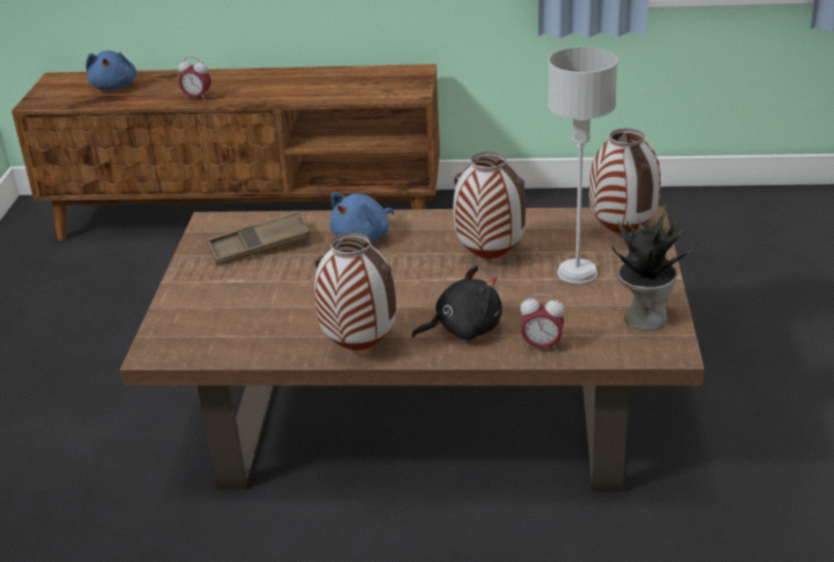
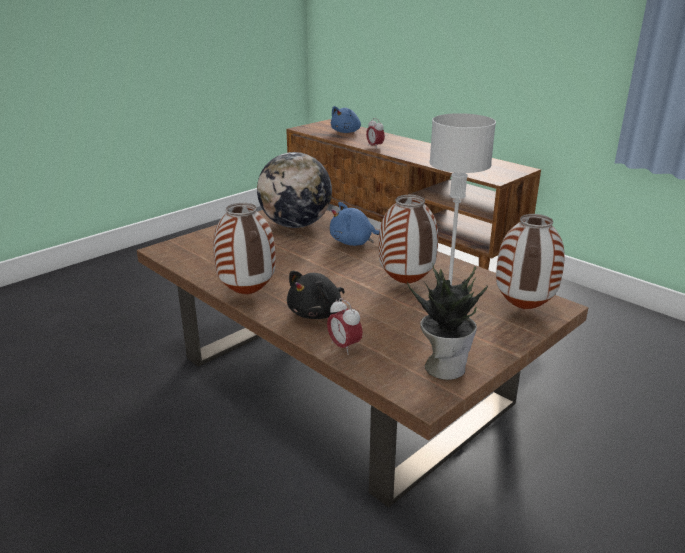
camera: 40 degrees right, 5 degrees down
brown tray [207,212,311,265] -> globe [257,152,332,228]
black plush toy [412,266,502,340] -> black plush toy turned 105 degrees clockwise [287,271,345,319]

